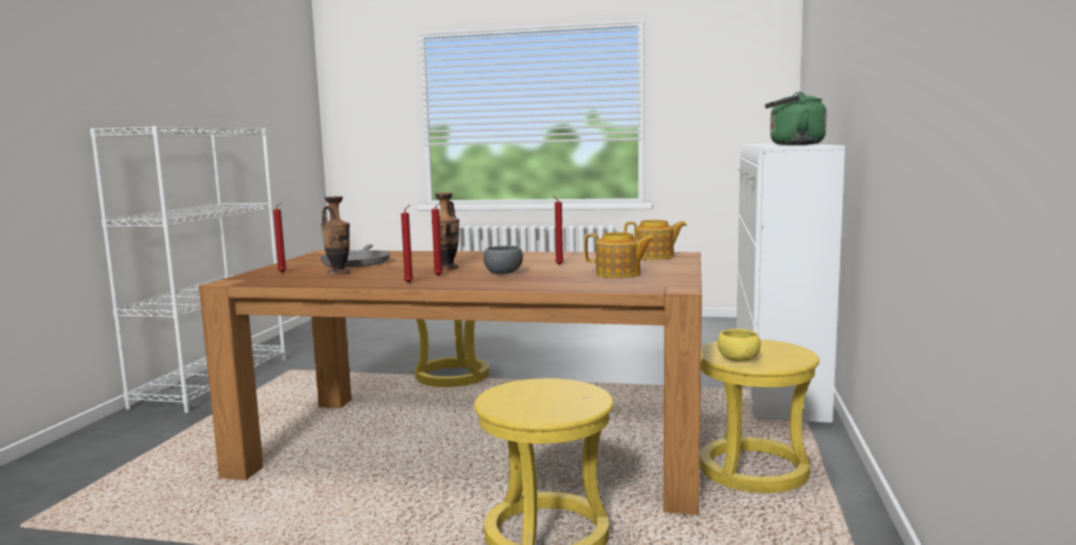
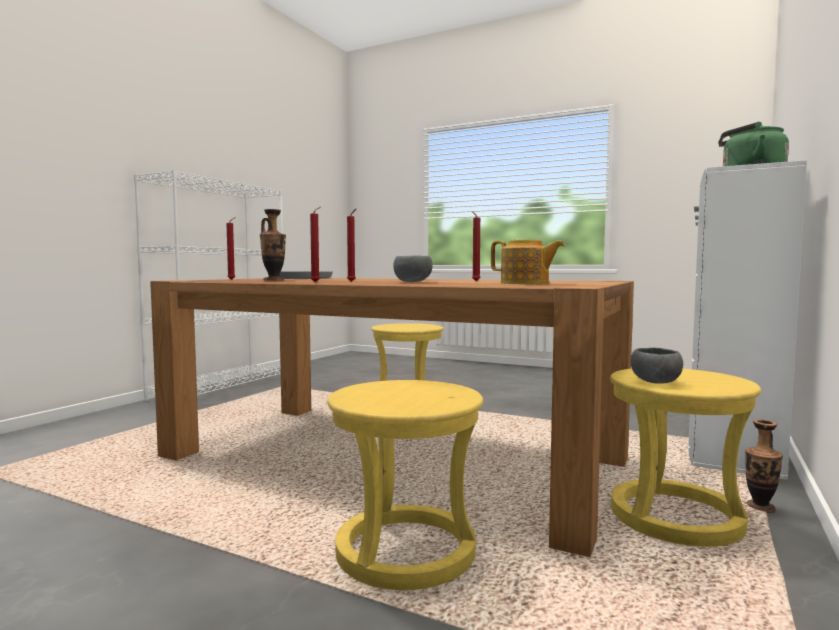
camera: 15 degrees right, 5 degrees down
vase [435,193,459,270] -> vase moved to [745,419,783,513]
teapot [624,220,687,260] -> none
yellow bowl [717,329,761,362] -> grey bowl [631,348,683,384]

